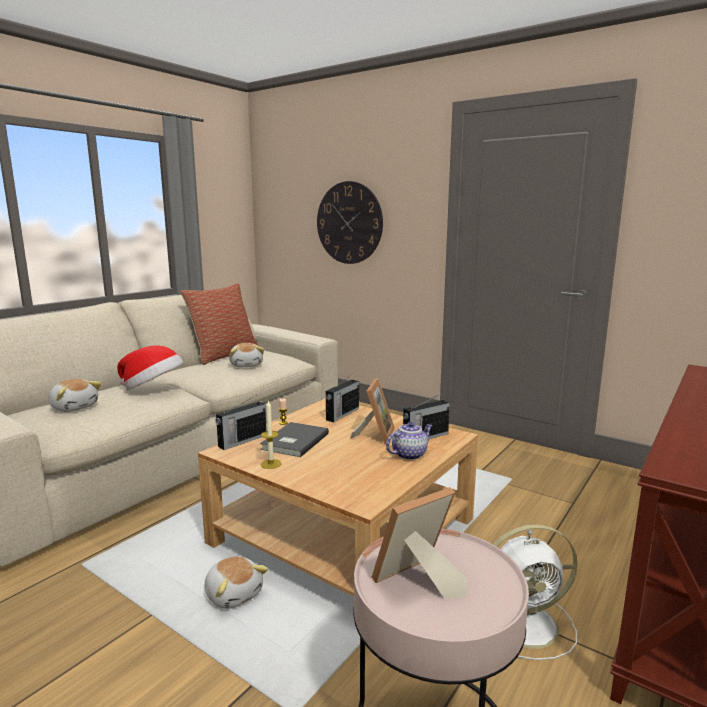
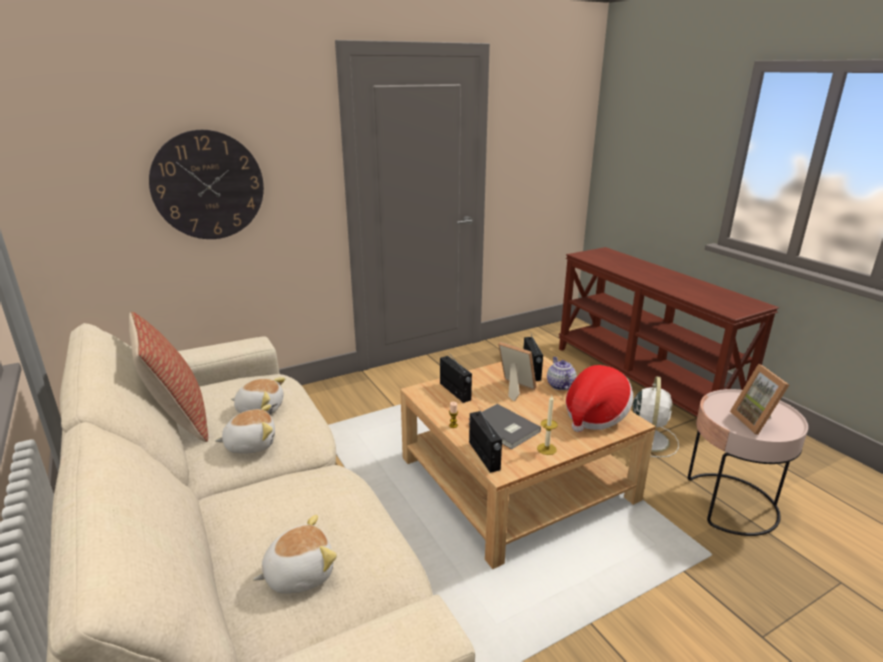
camera: 65 degrees left, 10 degrees up
hat [117,345,184,390] -> hat moved to [566,365,633,432]
plush toy [205,556,268,609] -> plush toy moved to [215,404,275,454]

